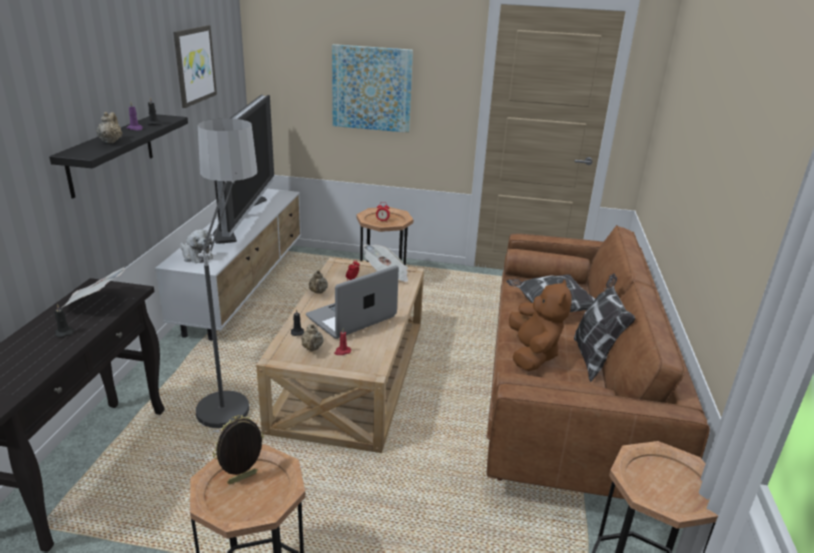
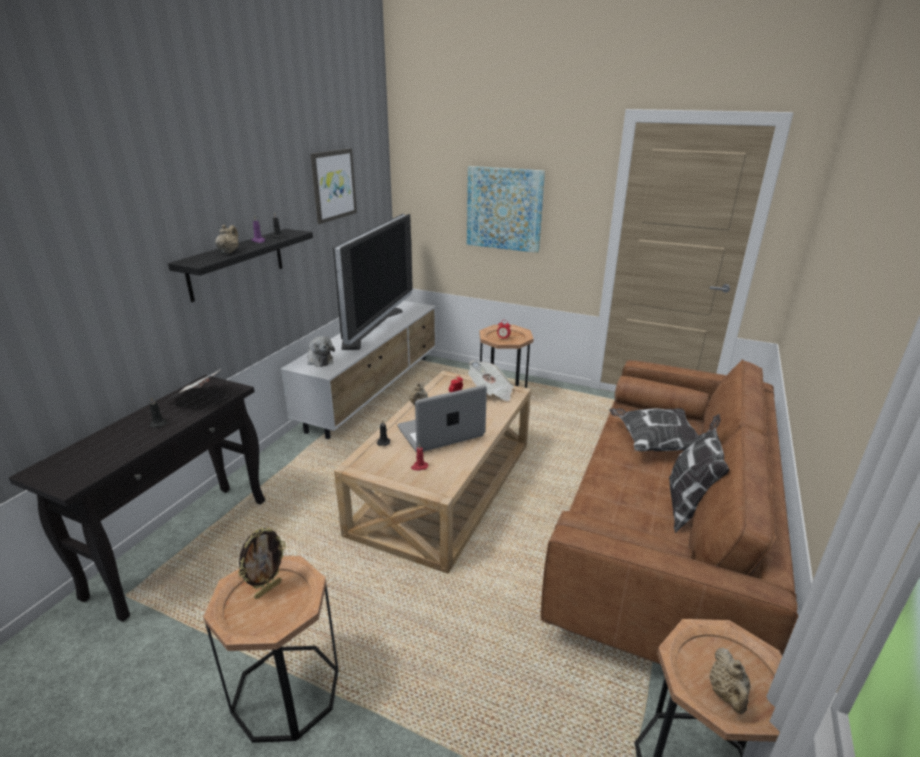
camera: 15 degrees right, 0 degrees up
floor lamp [196,119,257,433] -> none
picture frame [213,415,264,484] -> picture frame turned 150 degrees clockwise [238,528,286,599]
beige teapot [301,324,323,351] -> beige teapot moved to [710,648,750,714]
brown plush toy [509,279,572,371] -> none

